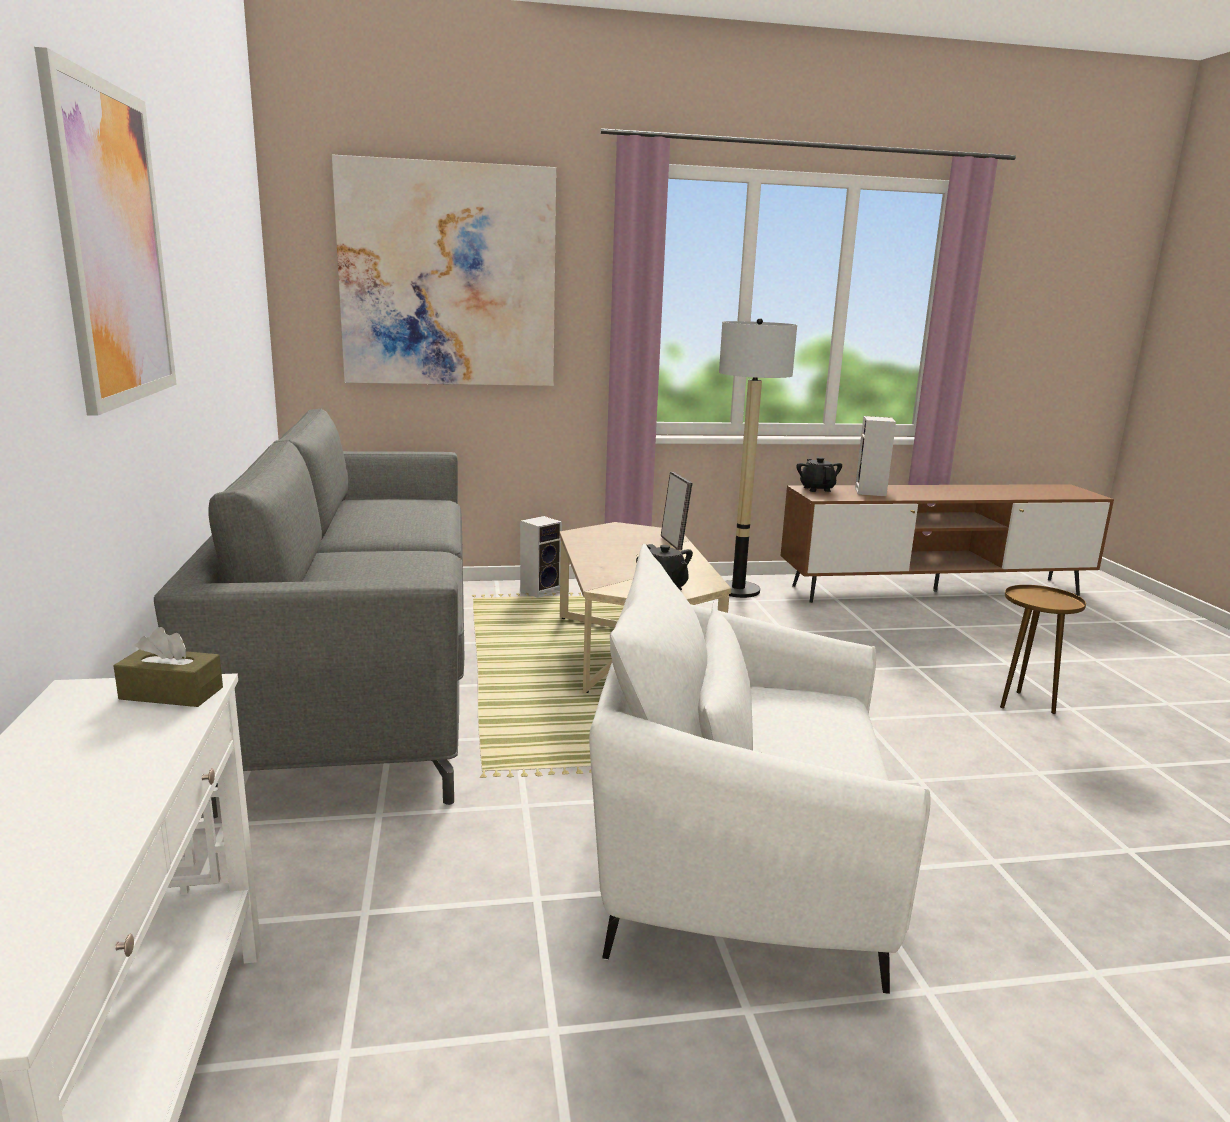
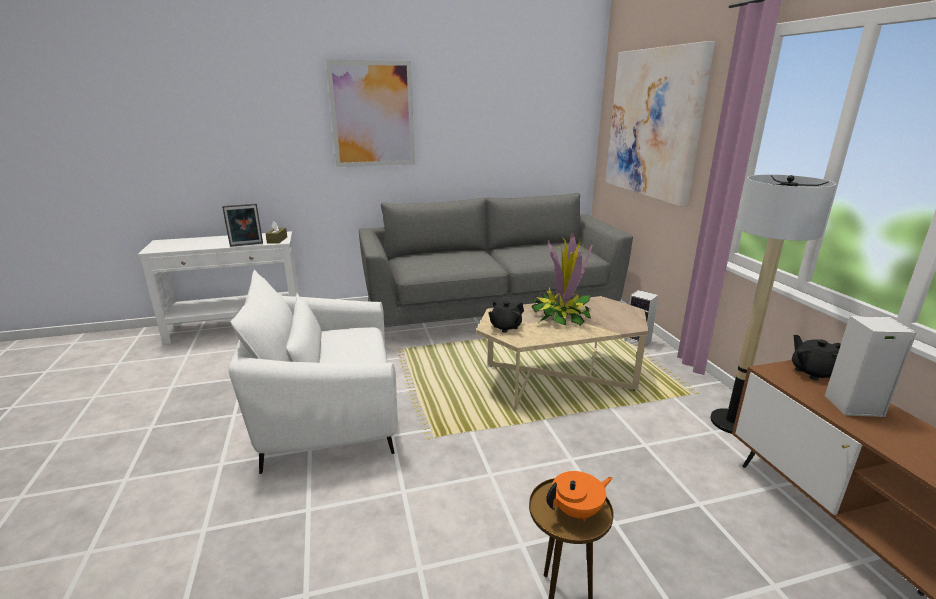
camera: 85 degrees right, 5 degrees up
white armchair [589,544,931,995] -> white armchair turned 105 degrees counterclockwise [229,270,398,474]
picture frame [661,472,692,550] -> picture frame moved to [222,203,263,247]
black teapot [796,457,842,492] -> black teapot turned 90 degrees counterclockwise [792,335,841,380]
none -> potted plant [531,230,593,326]
none -> orange teapot [546,471,613,521]

